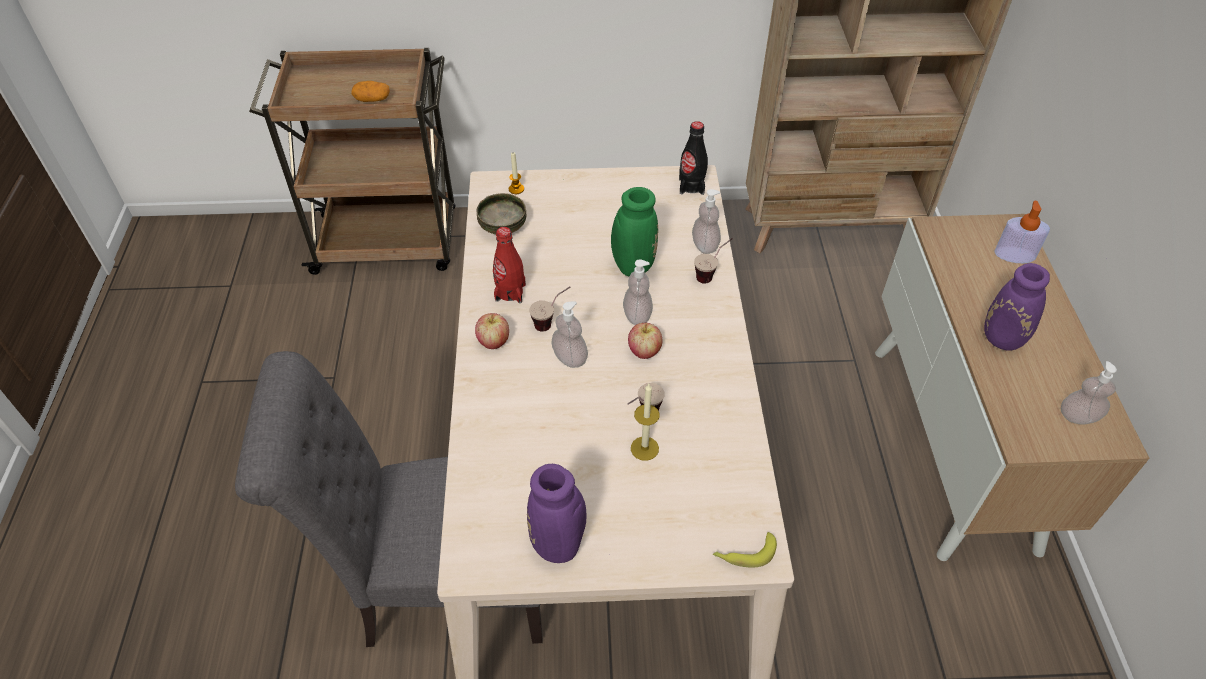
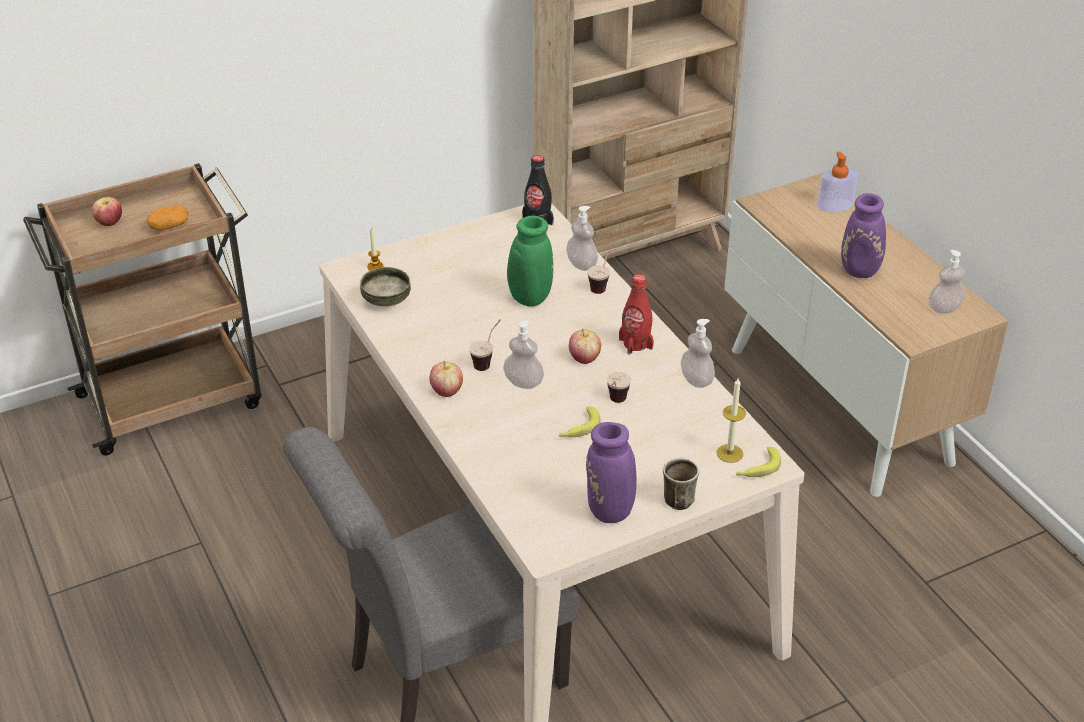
camera: 25 degrees left, 10 degrees down
red bottle [493,227,526,303] -> red bottle moved to [619,274,654,354]
soap dispenser [623,260,653,325] -> soap dispenser moved to [681,319,715,388]
candle [631,384,660,461] -> candle moved to [717,378,746,463]
none -> apple [92,197,122,226]
none -> banana [558,406,601,437]
none -> mug [663,458,699,510]

